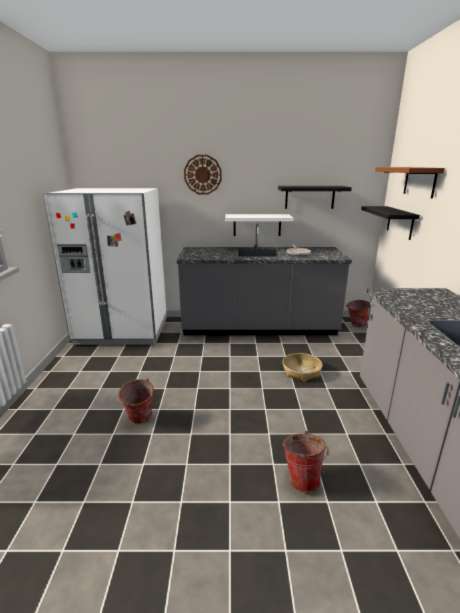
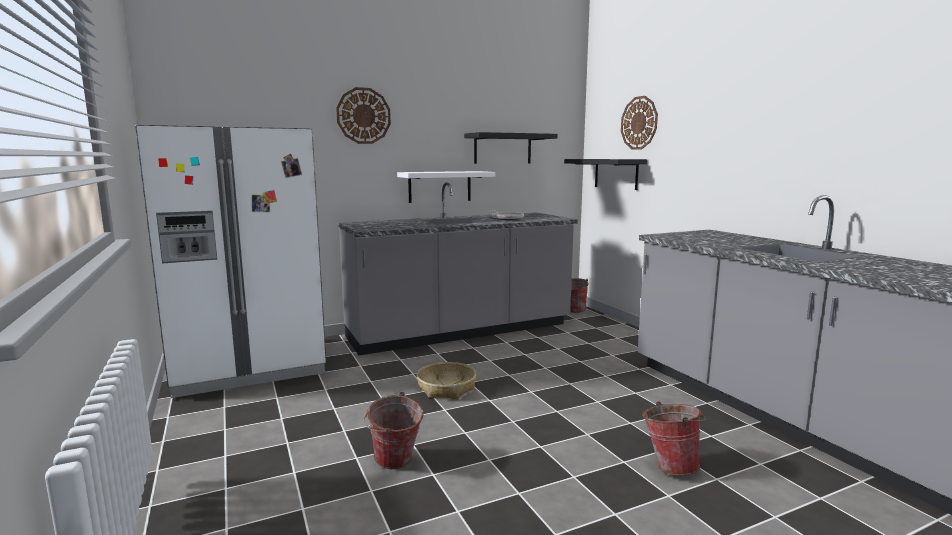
camera: 25 degrees left, 10 degrees down
basket [283,353,323,382] -> basket moved to [417,362,476,399]
brown shelf [375,167,445,199] -> wall clock [621,96,658,150]

